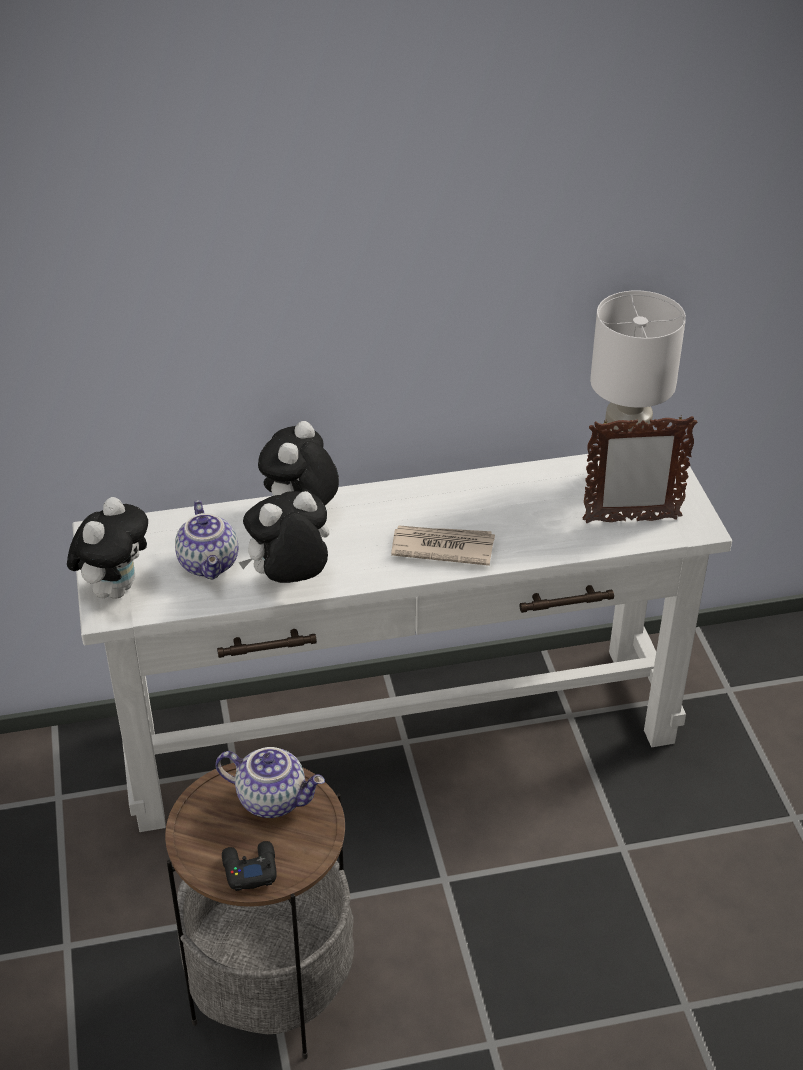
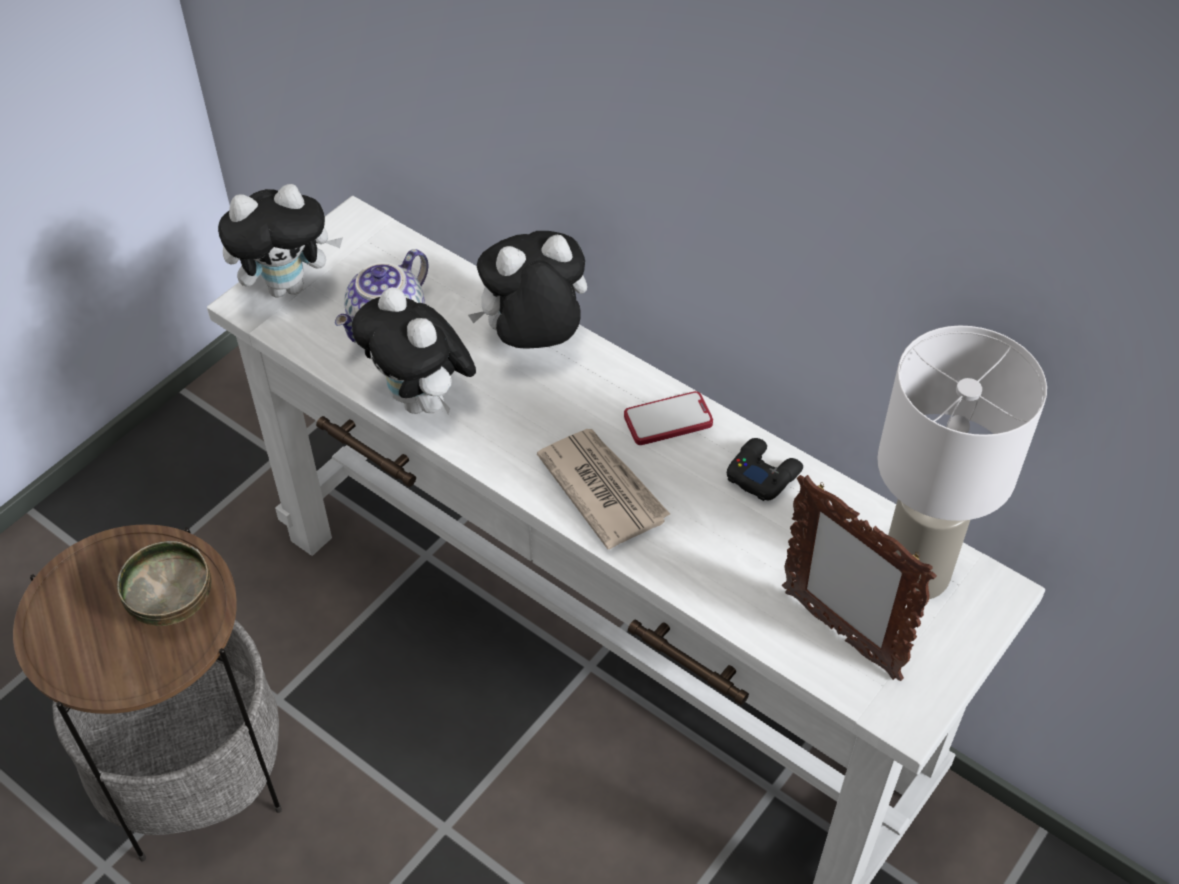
camera: 50 degrees right, 10 degrees up
teapot [216,747,325,818] -> bowl [117,541,212,626]
black game controller [222,841,276,891] -> black game controller moved to [727,438,803,501]
plush toy [239,491,329,583] -> plush toy turned 150 degrees counterclockwise [352,287,476,414]
none -> phone [624,391,713,445]

